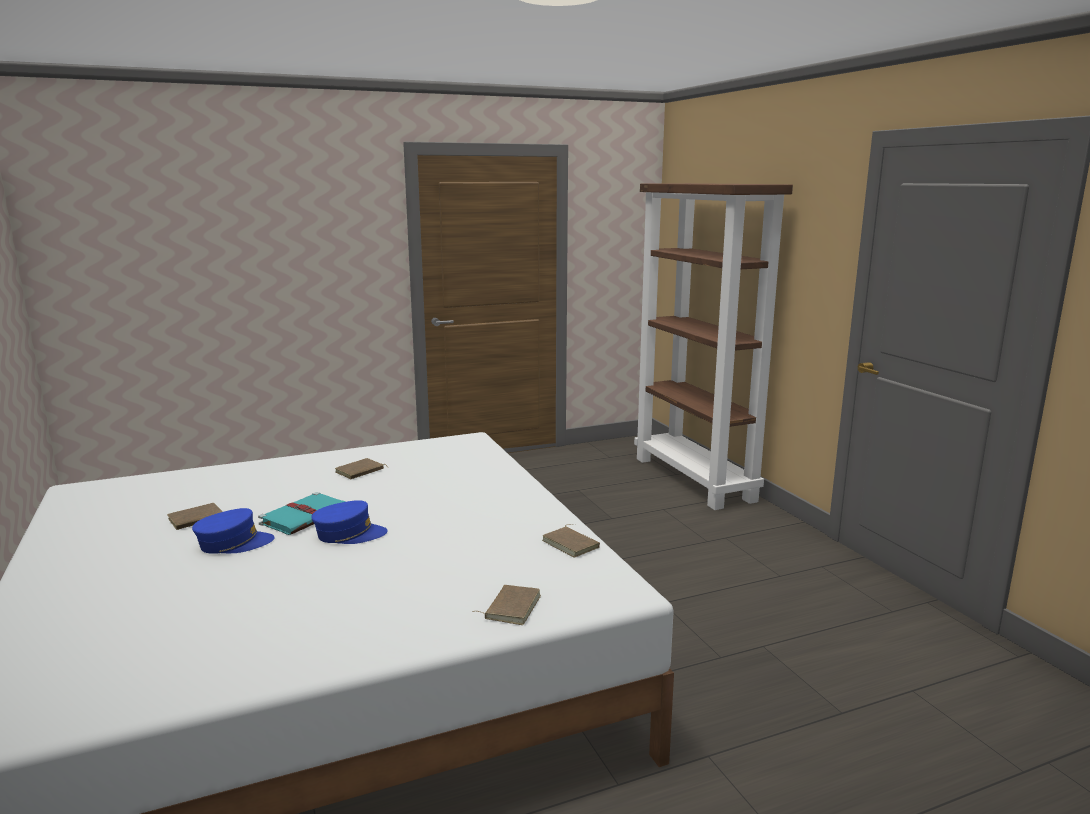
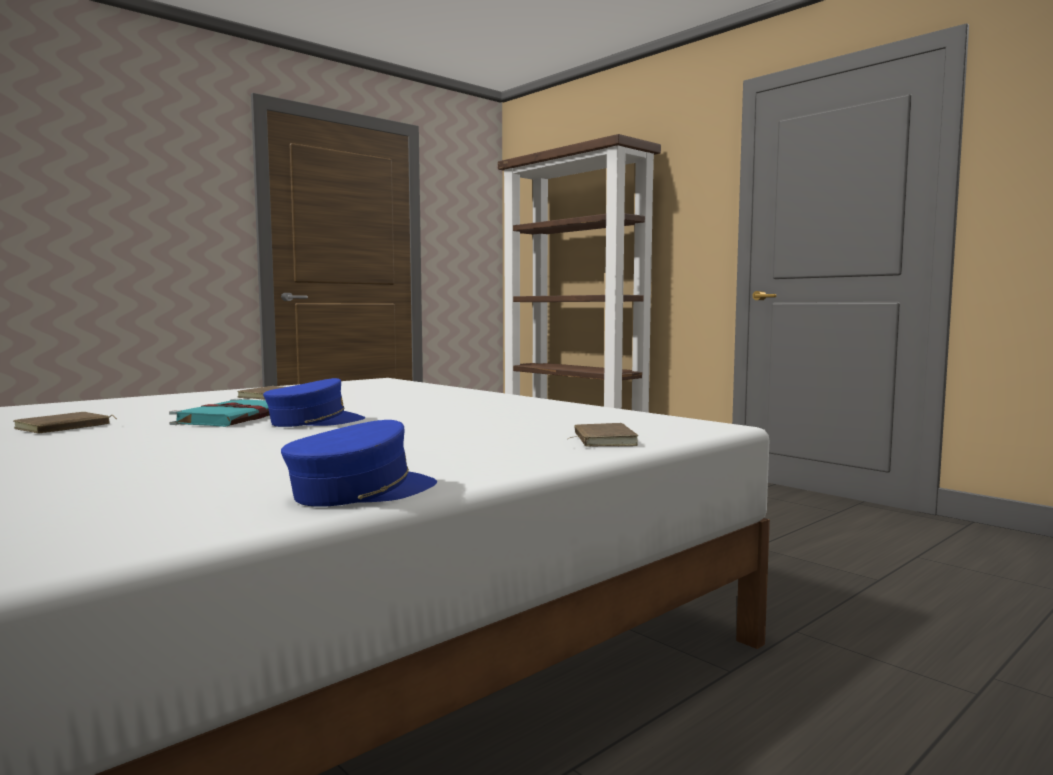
camera: 20 degrees left, 10 degrees down
blue cap [192,508,275,554] -> blue cap moved to [281,420,437,507]
brown book [542,524,600,558] -> none

